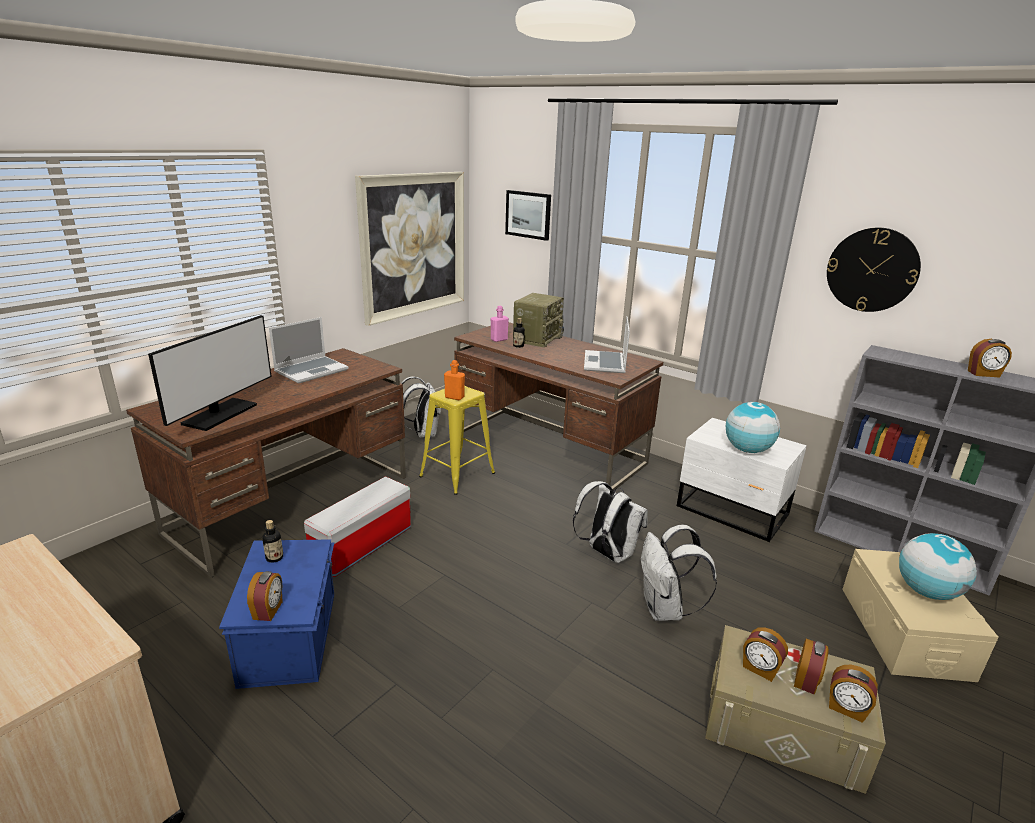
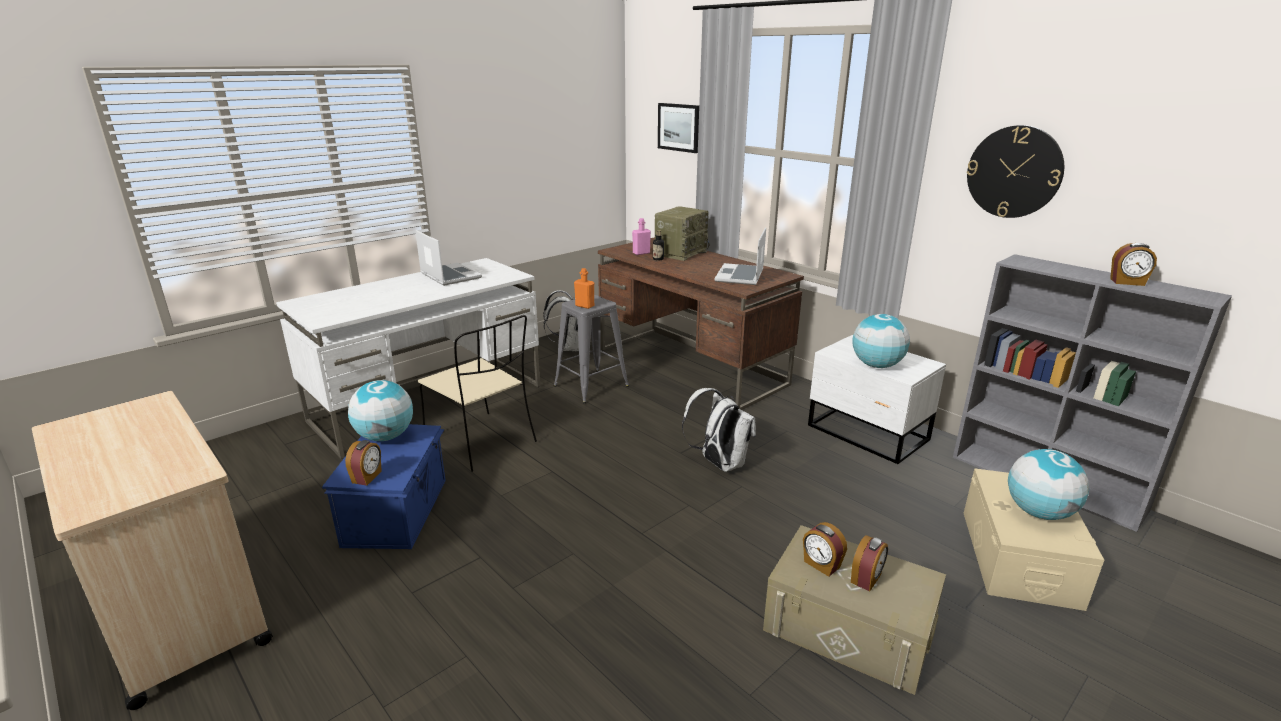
camera: 10 degrees right, 0 degrees up
brown desk [126,348,406,577] -> white desk [276,258,540,459]
monitor [148,315,272,431] -> none
bottle [262,520,283,563] -> globe [348,380,413,441]
laptop [269,317,348,383] -> laptop turned 90 degrees counterclockwise [415,230,482,286]
storage box [304,476,411,577] -> beige chair [418,315,537,472]
picture [355,172,464,326] -> none
yellow stool [419,385,495,495] -> grey stool [554,295,629,403]
white backpack [641,525,717,621] -> none
alarm clock [829,665,878,723] -> none

